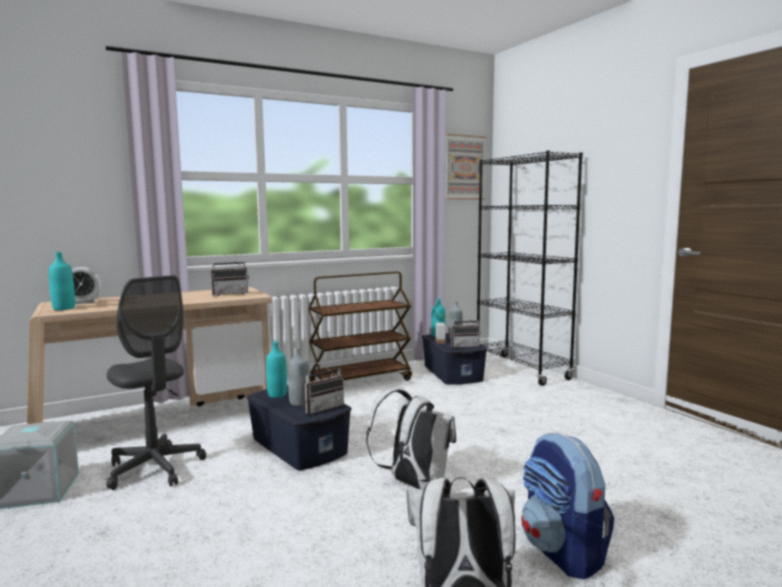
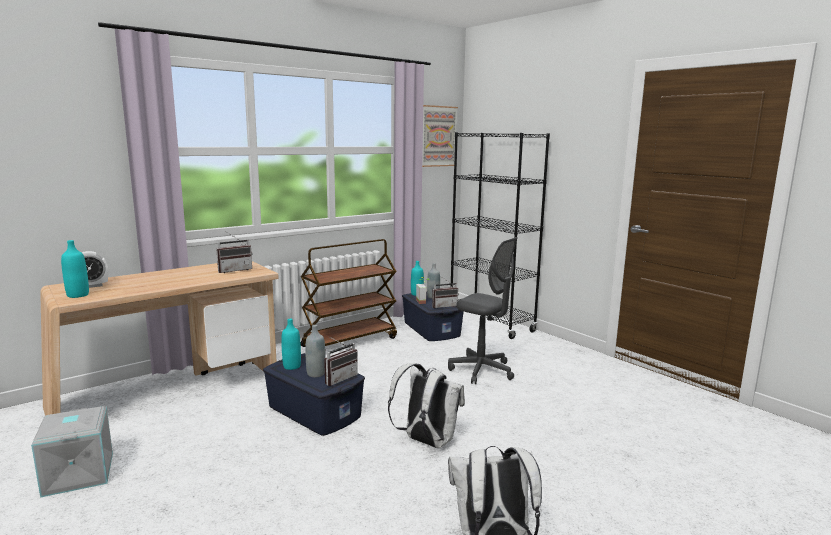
camera: 10 degrees left, 5 degrees up
grey office chair [106,275,206,490] -> grey office chair moved to [448,237,518,384]
backpack [521,433,614,579] -> none

